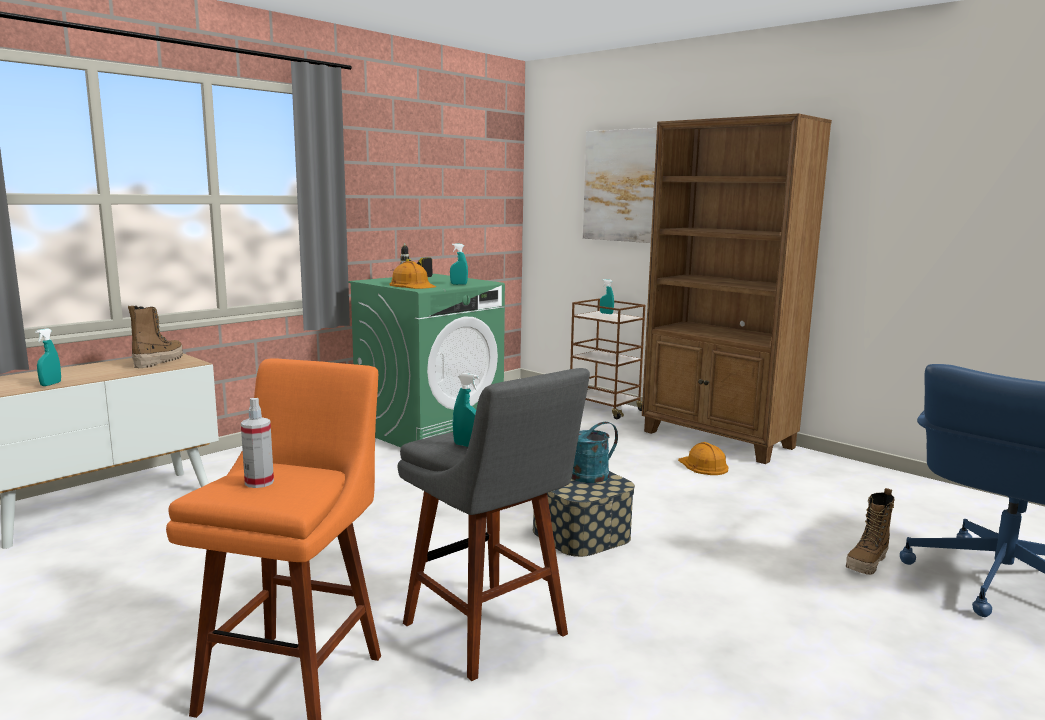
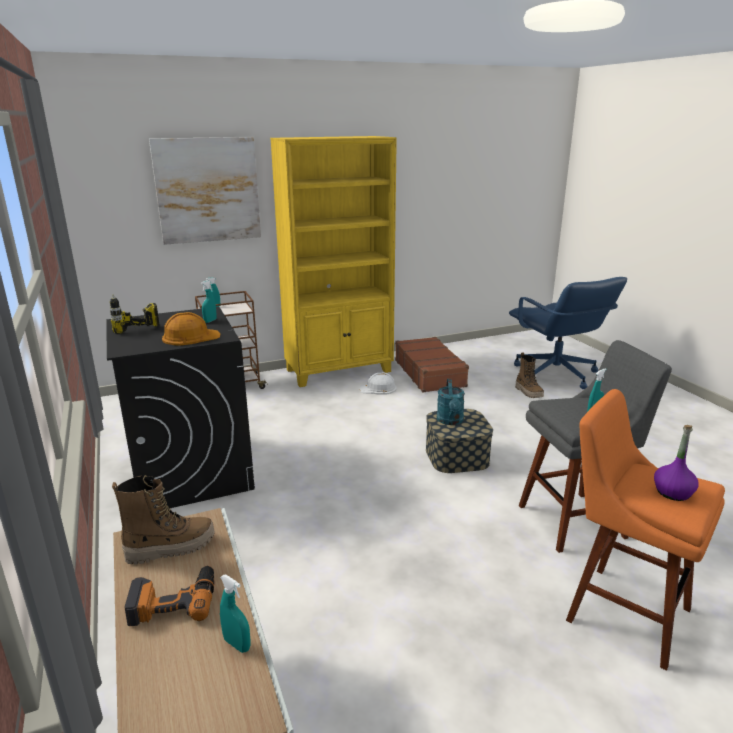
camera: 65 degrees left, 10 degrees up
boot [128,306,183,368] -> boot turned 120 degrees clockwise [112,475,215,564]
spray bottle [241,398,274,488] -> purple bottle [654,425,699,501]
green washing machine [349,274,505,447] -> black washing machine [106,307,255,508]
brown bookcase [642,113,832,464] -> yellow bookcase [270,136,397,387]
orange hard hat [678,442,728,475] -> white hard hat [359,373,397,395]
none -> power drill [125,566,214,626]
none -> brown suitcase [395,337,469,392]

